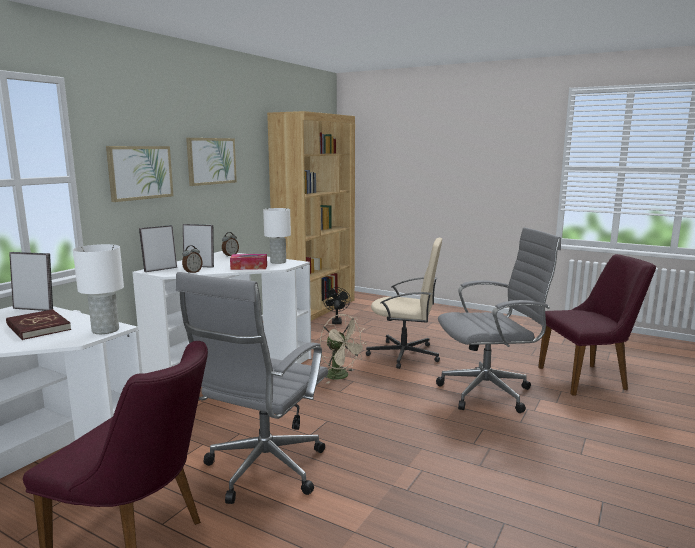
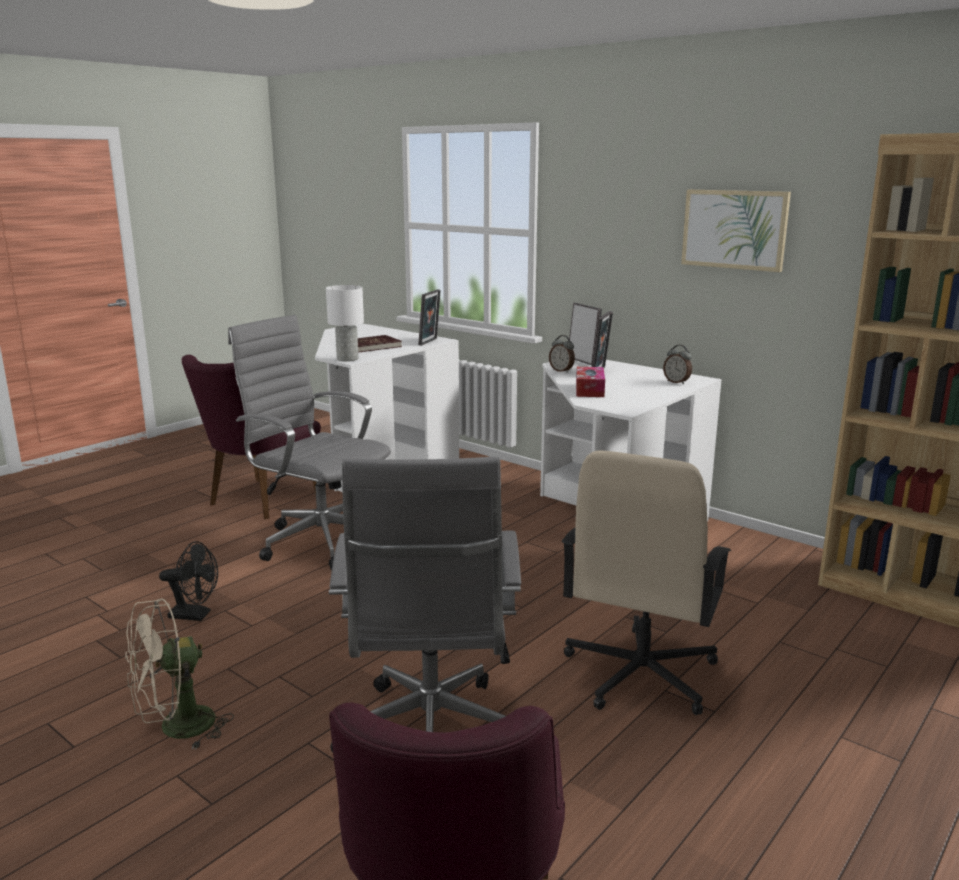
camera: 100 degrees right, 5 degrees up
picture [106,146,173,202] -> none
white table lamp [263,208,291,264] -> none
beige fan [320,314,367,384] -> beige fan moved to [125,598,234,750]
black fan [323,287,350,324] -> black fan moved to [159,541,218,621]

